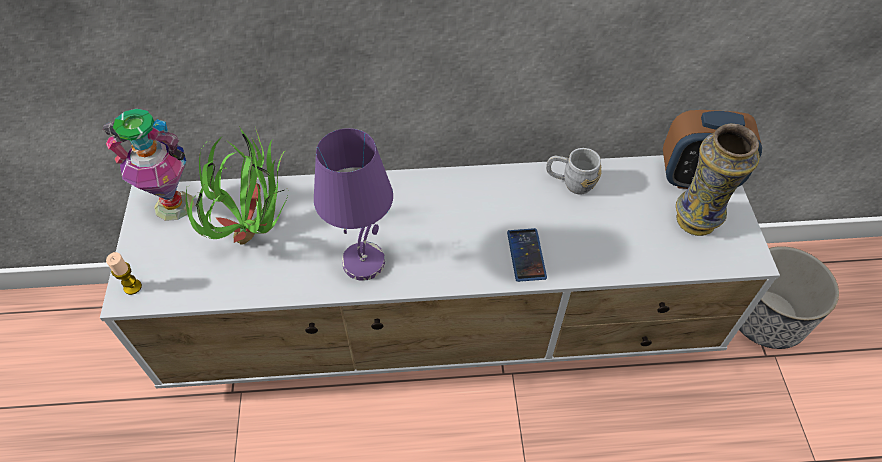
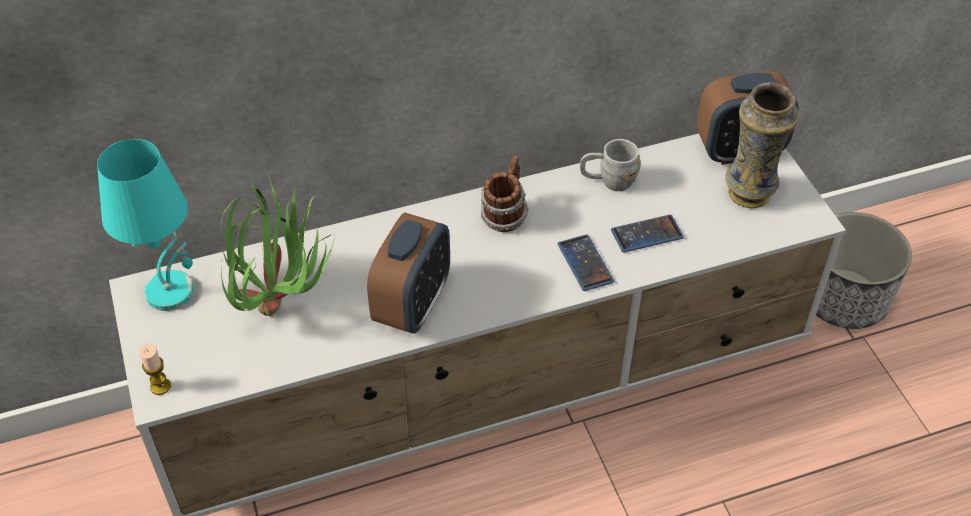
camera: 15 degrees left, 5 degrees down
vase [103,109,194,221] -> turquoise table lamp [97,139,194,311]
purple table lamp [314,128,393,281] -> alarm clock [367,213,450,333]
none -> mug [481,155,529,232]
none -> phone [611,215,684,253]

